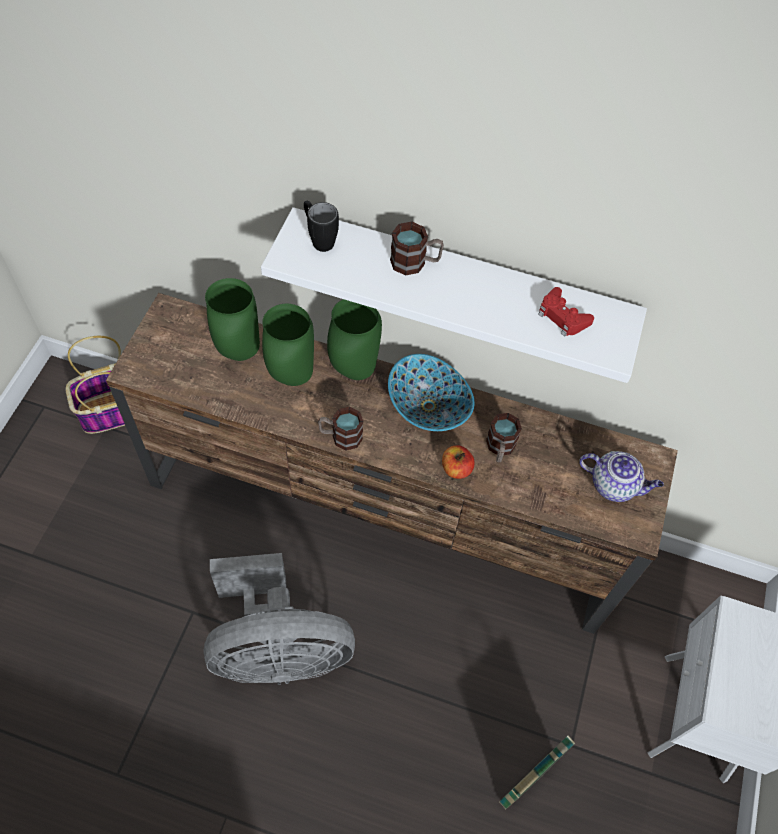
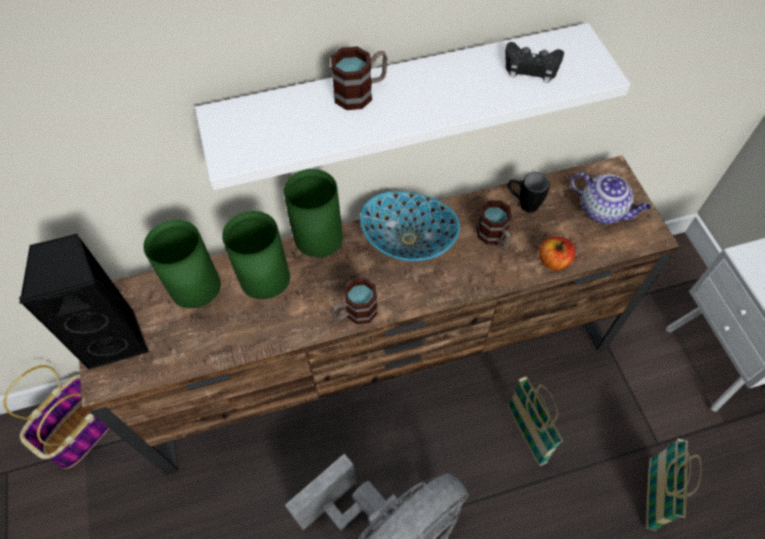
camera: 30 degrees left, 0 degrees up
black mug [304,201,339,252] -> black mug moved to [508,172,550,213]
apple [442,446,475,479] -> apple moved to [539,237,575,270]
red game controller [539,287,594,337] -> black game controller [505,42,564,83]
teapot [579,451,664,502] -> teapot turned 45 degrees clockwise [570,172,651,224]
none -> black speaker [19,234,149,370]
none -> basket [507,376,563,466]

